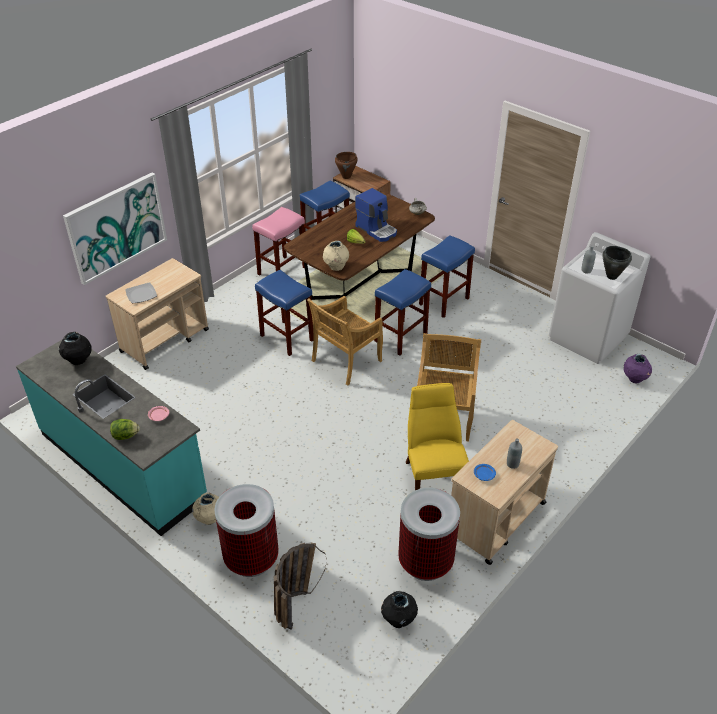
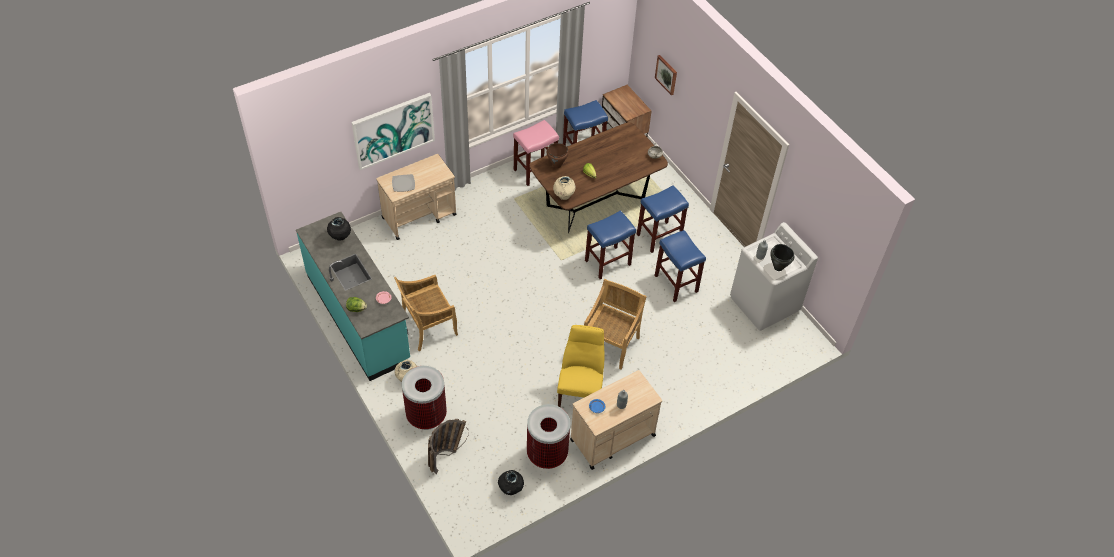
camera: 15 degrees right, 10 degrees up
blue stool [255,270,314,356] -> blue stool moved to [655,230,706,302]
beige chair [307,296,383,386] -> beige chair moved to [394,275,458,351]
brown cooking pot [335,152,358,179] -> brown cooking pot moved to [547,143,569,168]
coffee machine [355,188,397,242] -> none
purple vase [624,354,652,384] -> none
none -> picture [655,55,677,95]

